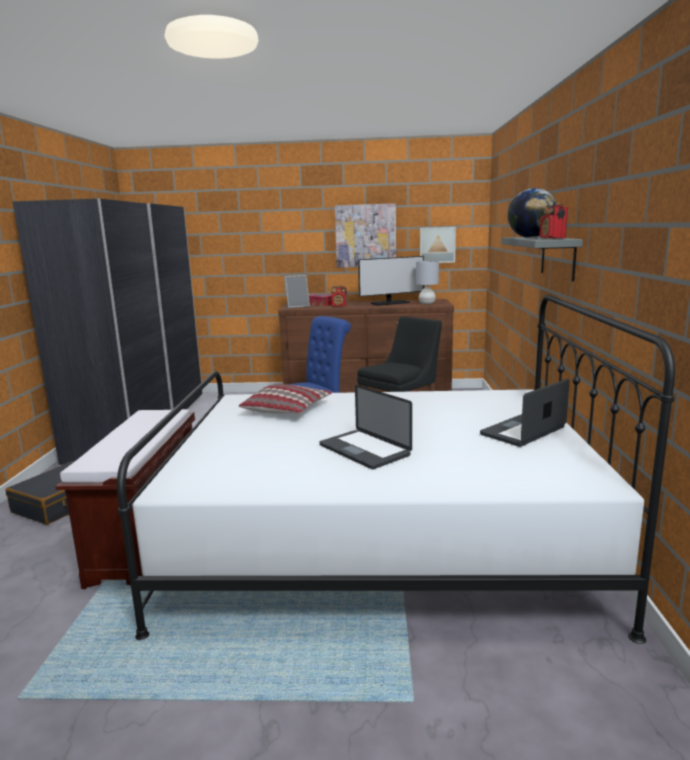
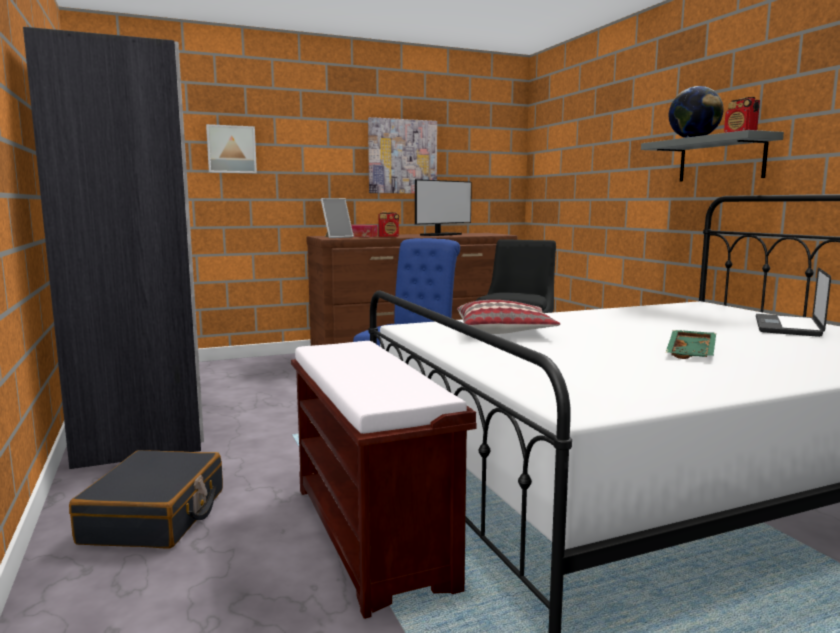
camera: 25 degrees left, 5 degrees down
laptop [320,385,412,469] -> green tray [666,330,716,359]
grey table lamp [416,261,439,304] -> none
picture [420,227,456,263] -> picture moved to [206,124,257,173]

